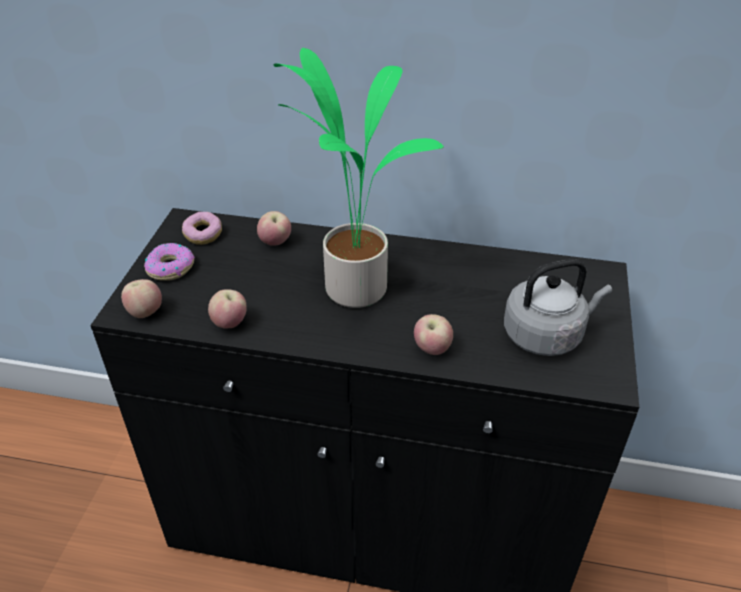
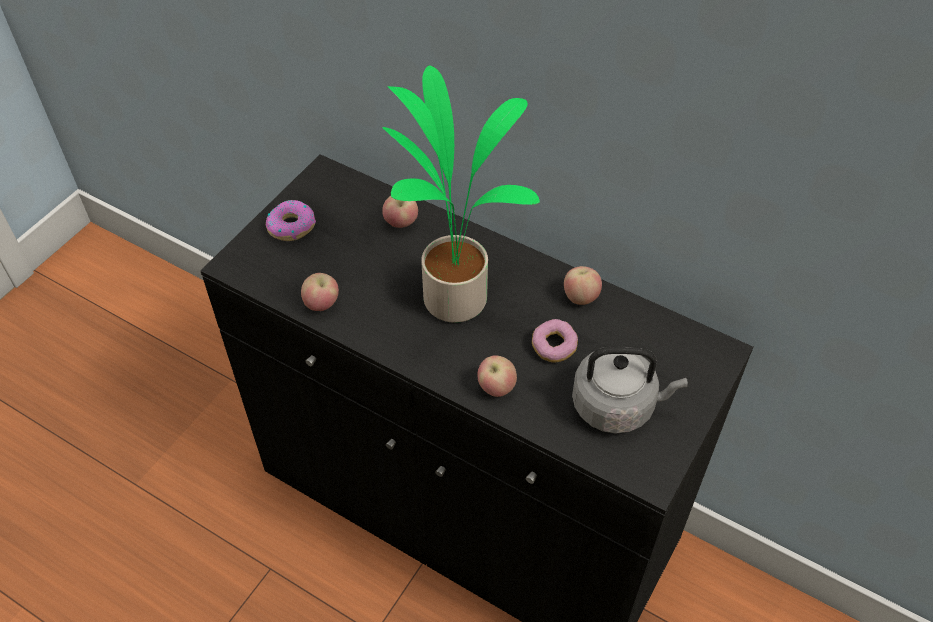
camera: 20 degrees right, 10 degrees up
apple [121,279,162,318] -> apple moved to [564,266,602,305]
donut [182,212,222,245] -> donut moved to [532,319,578,363]

